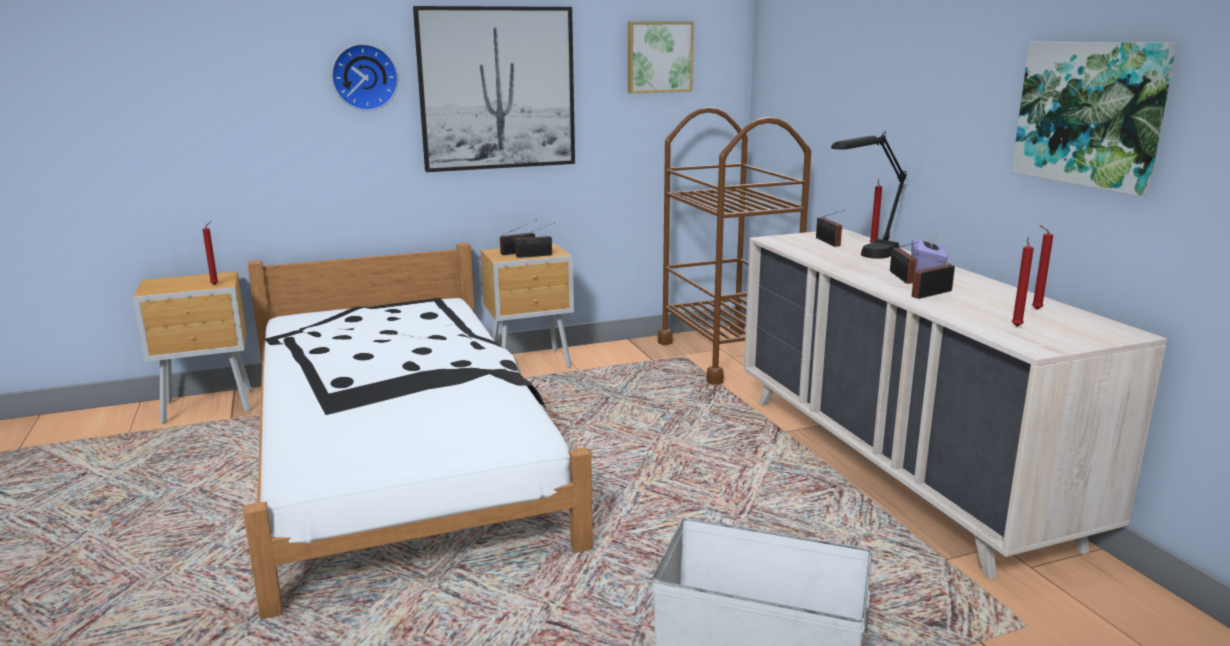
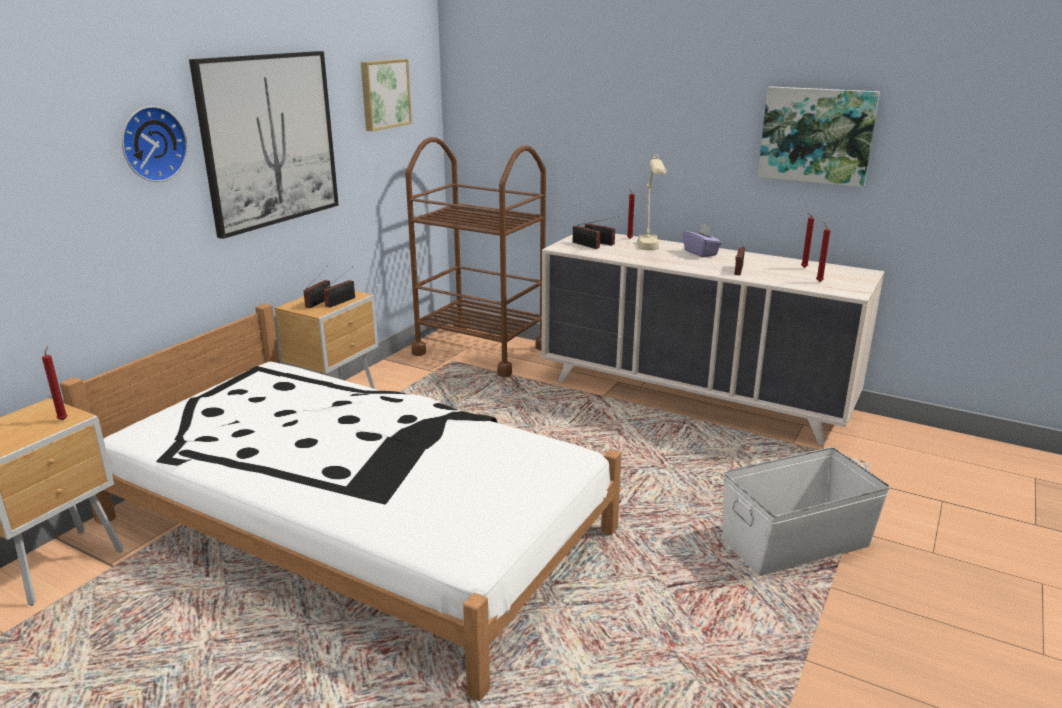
camera: 40 degrees left, 5 degrees up
black table lamp [831,132,906,259] -> beige table lamp [637,154,666,250]
radio [890,241,919,283] -> radio moved to [573,220,601,249]

